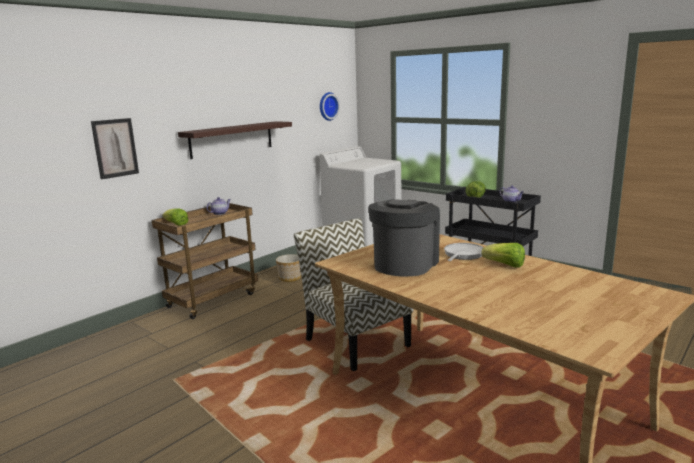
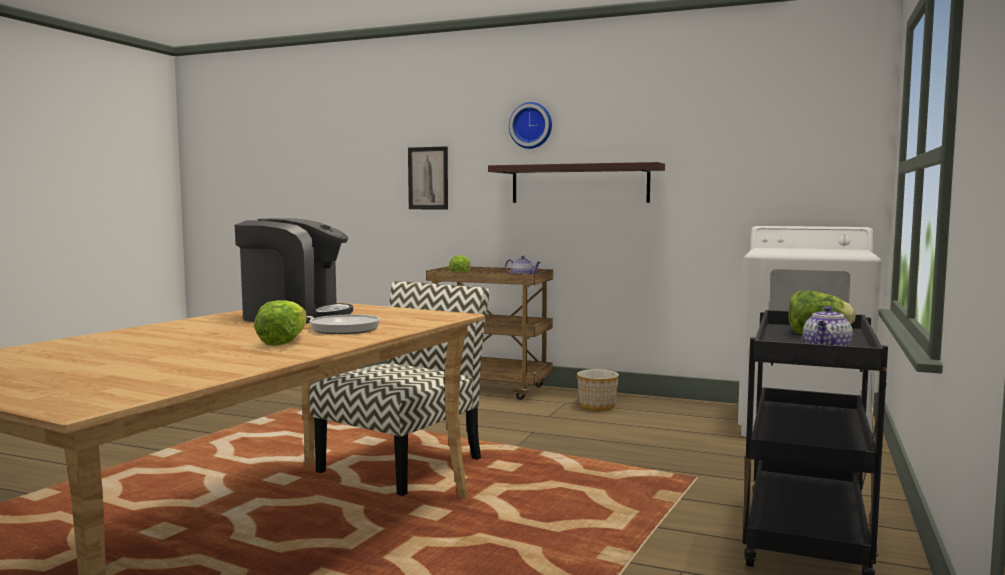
camera: 70 degrees right, 10 degrees down
wall clock [320,92,340,121] -> wall clock moved to [509,102,552,149]

